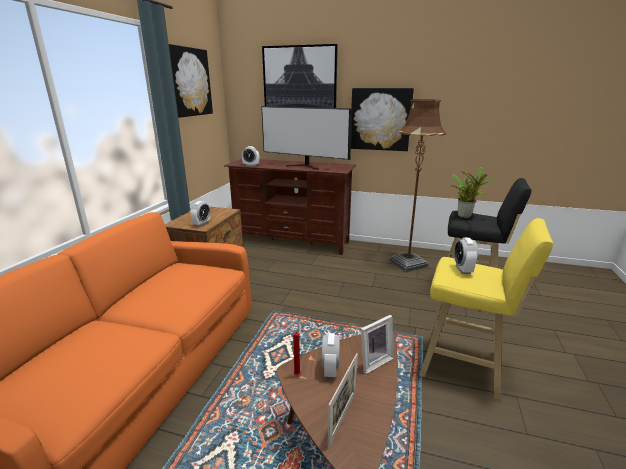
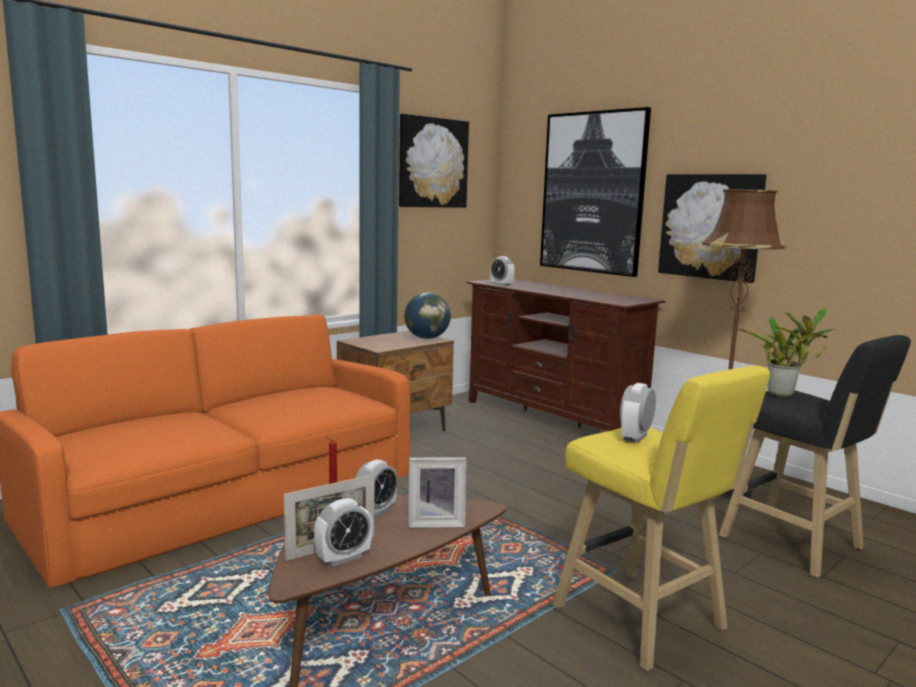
camera: 30 degrees right, 10 degrees down
alarm clock [190,201,210,227] -> alarm clock moved to [314,498,372,566]
television [261,106,352,170] -> none
none -> globe [404,293,451,339]

